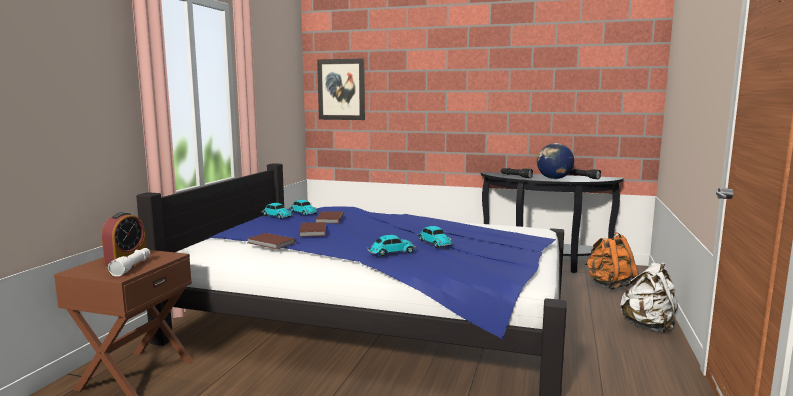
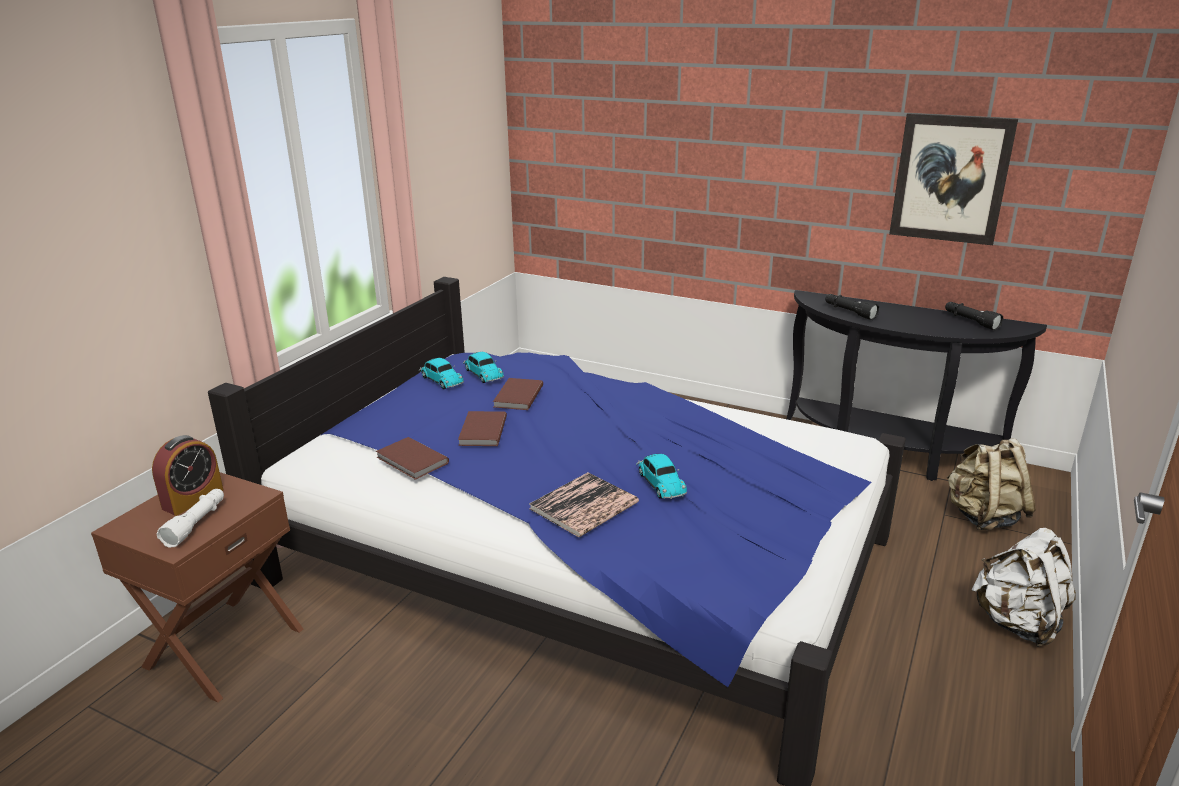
camera: 10 degrees right, 15 degrees up
picture [317,59,365,120] -> picture moved to [889,113,1018,245]
toy car [367,235,416,256] -> book [529,472,639,537]
globe [537,143,574,179] -> none
orange backpack [585,232,639,290] -> beige backpack [947,438,1036,530]

